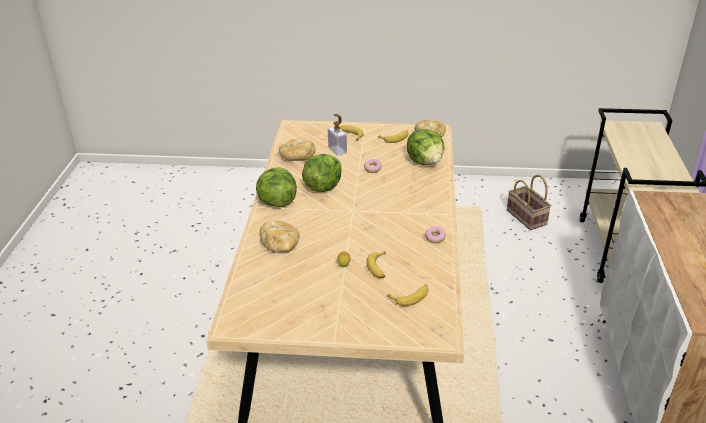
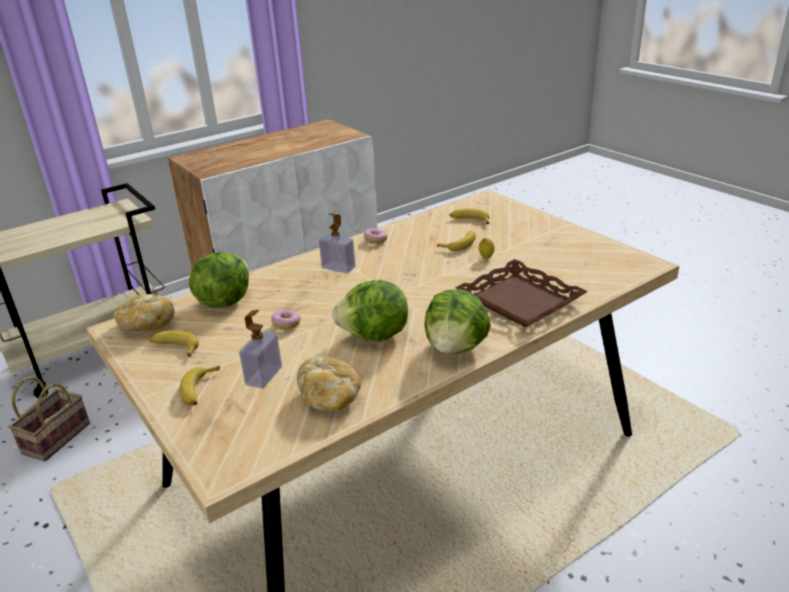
camera: 130 degrees left, 5 degrees down
bread [259,221,300,252] -> brown tray [455,259,588,327]
none -> soap dispenser [319,213,355,274]

